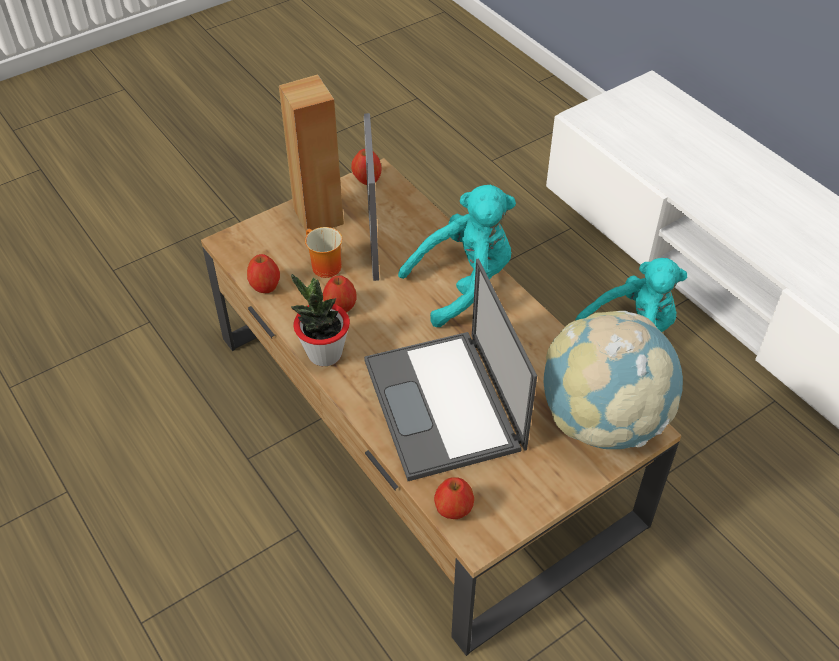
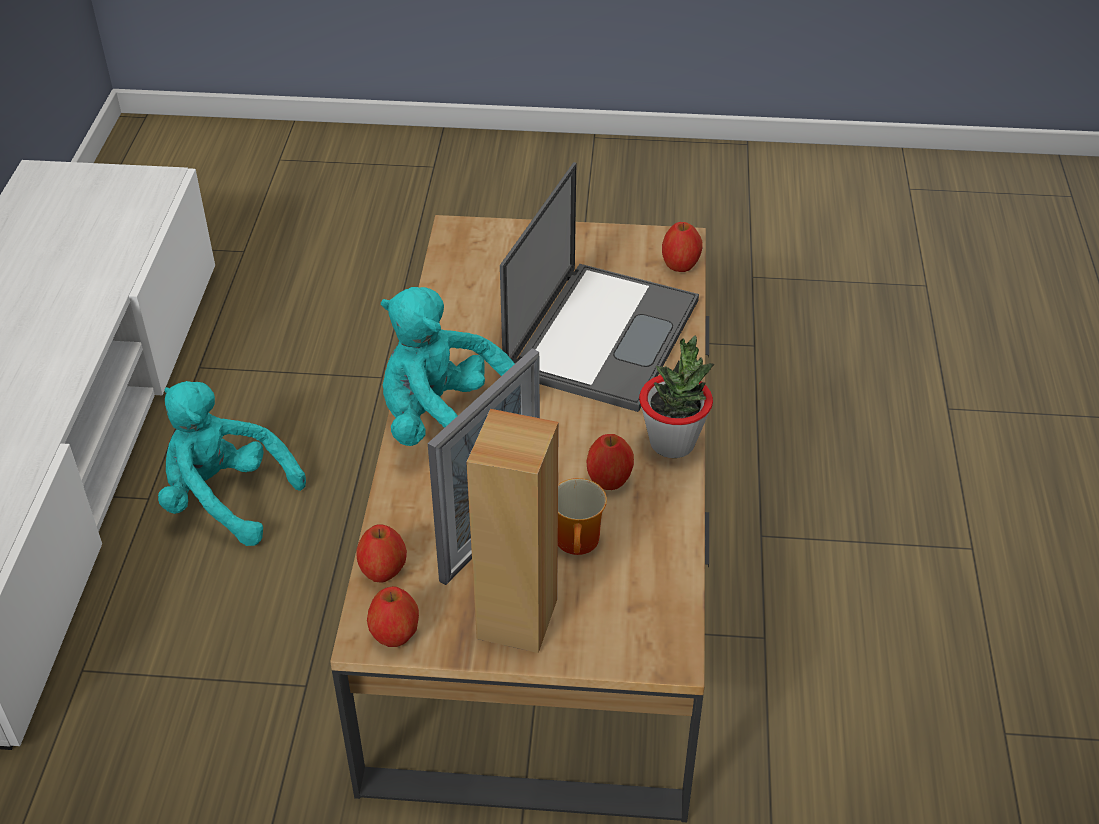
camera: 140 degrees left, 5 degrees down
apple [247,254,280,293] -> apple moved to [357,524,407,583]
globe [543,311,683,449] -> none

